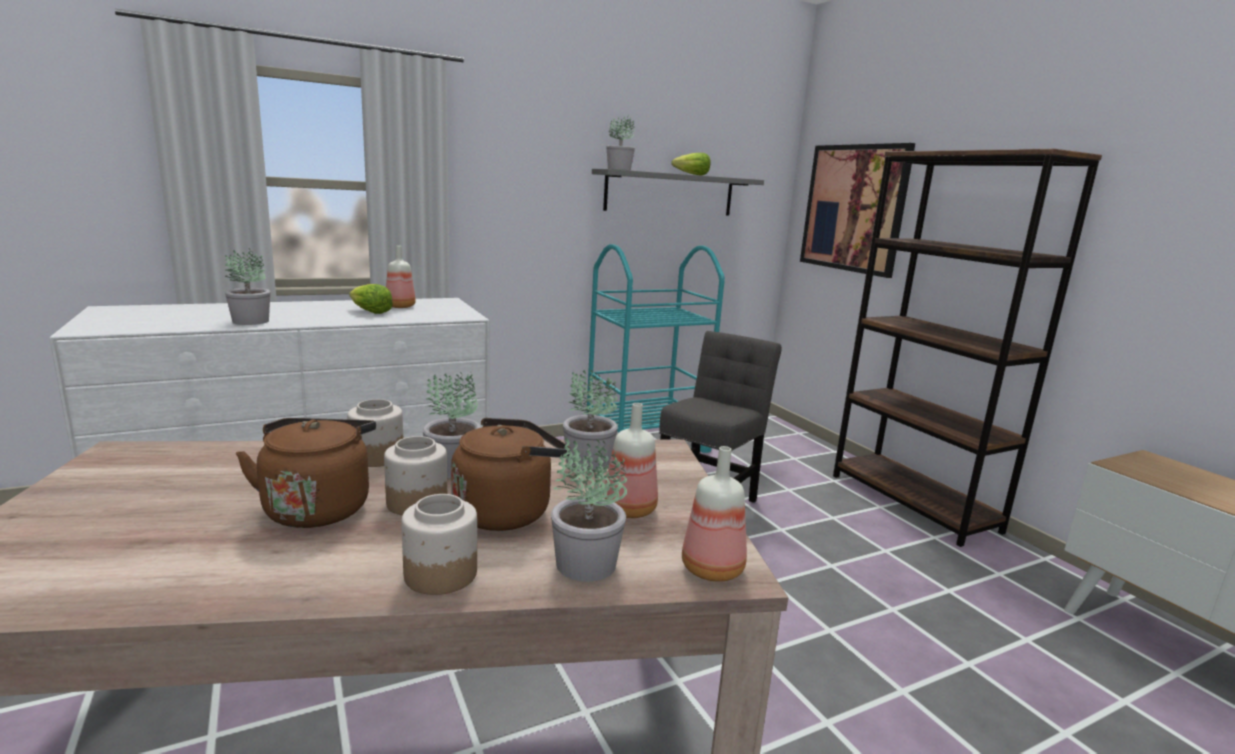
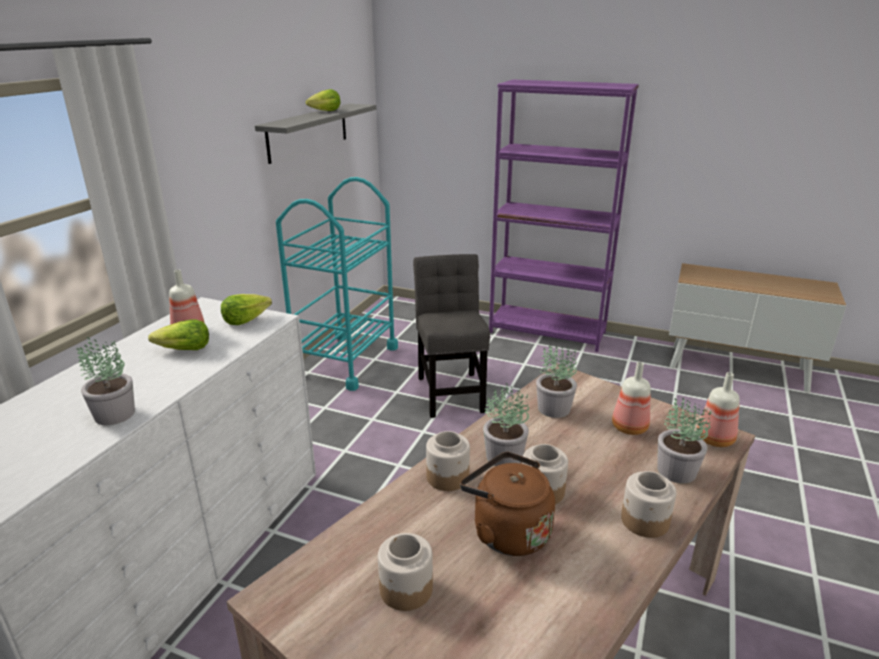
camera: 40 degrees left, 10 degrees up
brown kettle [451,418,571,531] -> none
potted plant [606,115,635,170] -> none
picture [800,143,915,278] -> none
brown bookcase [833,149,1102,547] -> purple bookcase [489,79,639,352]
none -> lettuce [221,294,272,325]
none -> jar [378,533,433,611]

